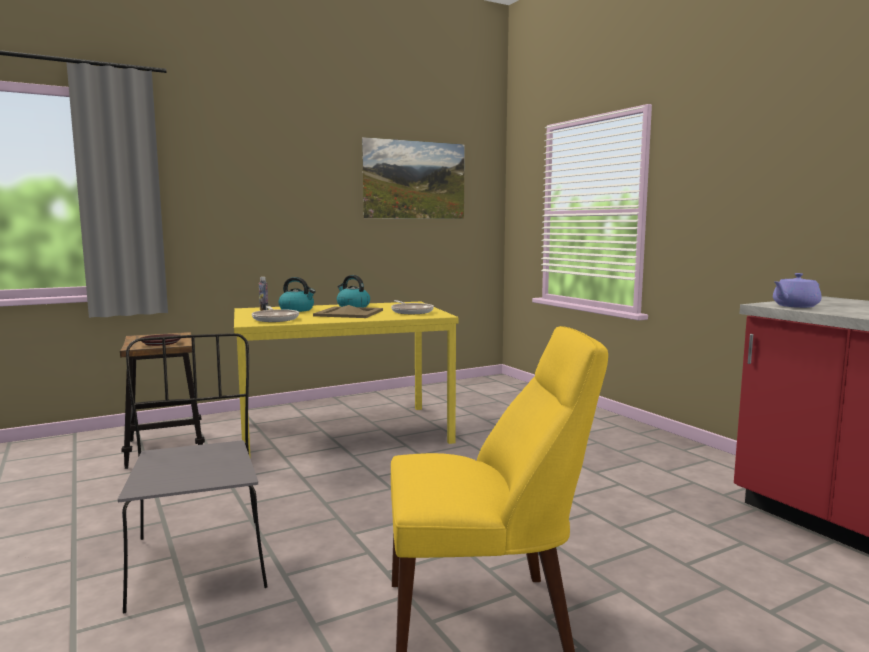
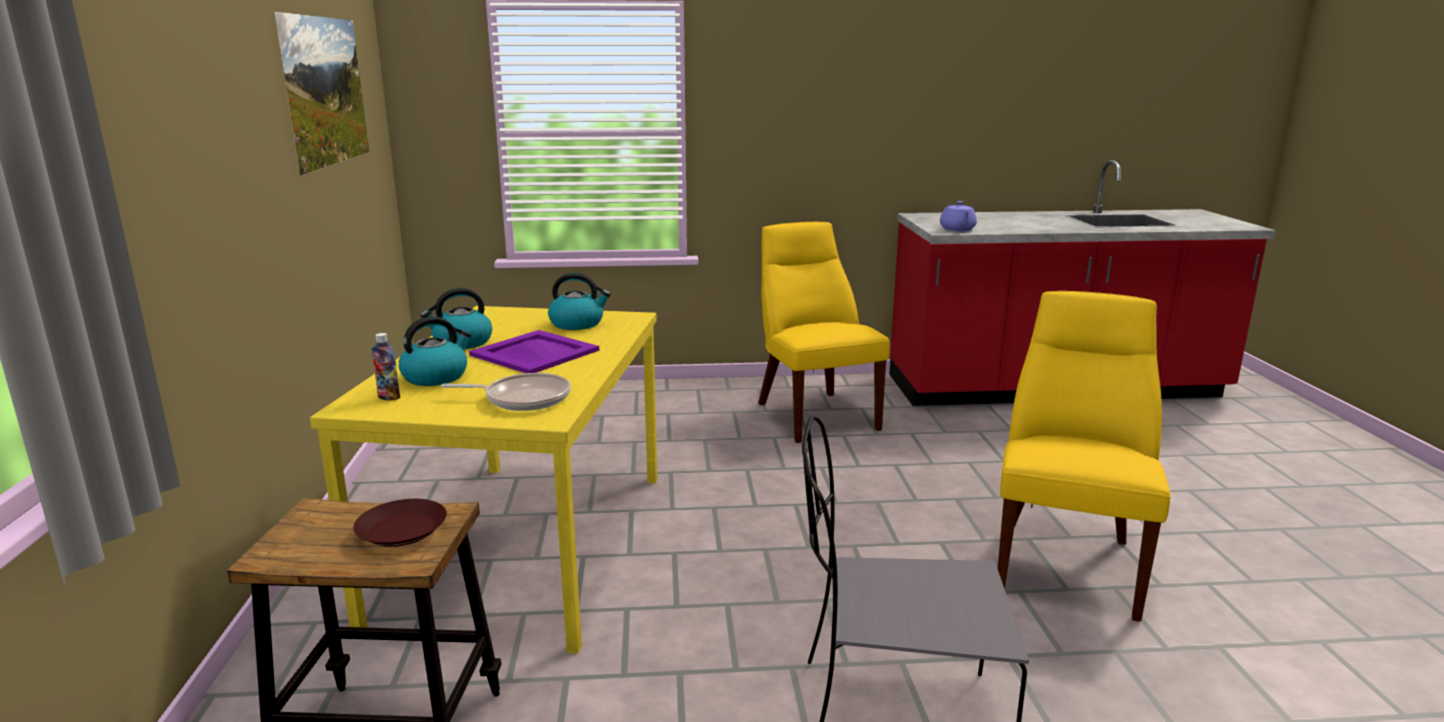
camera: 65 degrees left, 10 degrees up
beige tray [313,305,383,318] -> purple tray [469,330,599,373]
frying pan [391,300,434,314] -> kettle [548,273,611,330]
none -> yellow chair [758,222,890,443]

